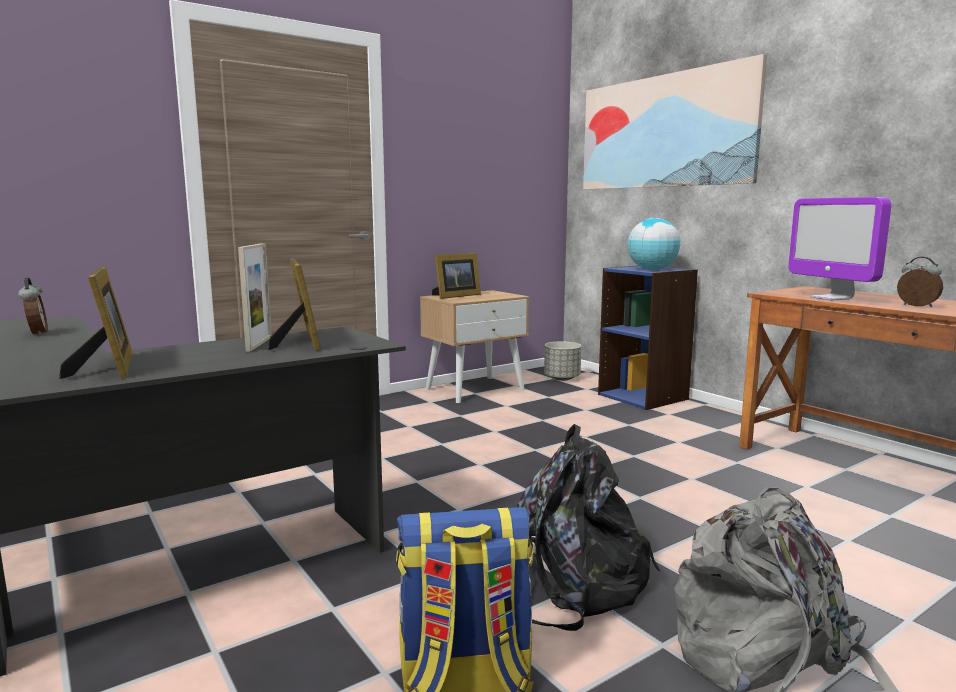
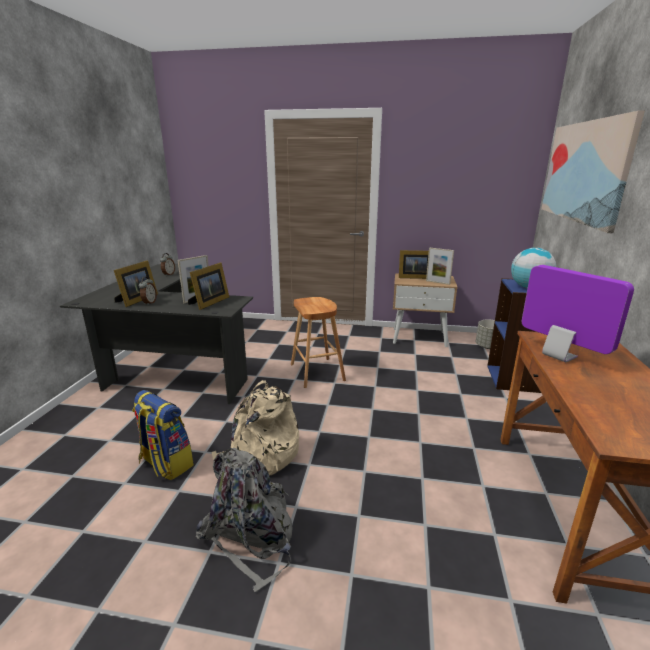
camera: 45 degrees right, 10 degrees up
black backpack [517,424,660,631] -> beige backpack [211,380,299,476]
monitor [788,197,891,300] -> monitor turned 120 degrees clockwise [522,265,634,362]
alarm clock [897,256,943,307] -> alarm clock moved to [139,277,157,305]
none -> brown stool [291,297,346,388]
none -> picture frame [426,248,454,285]

